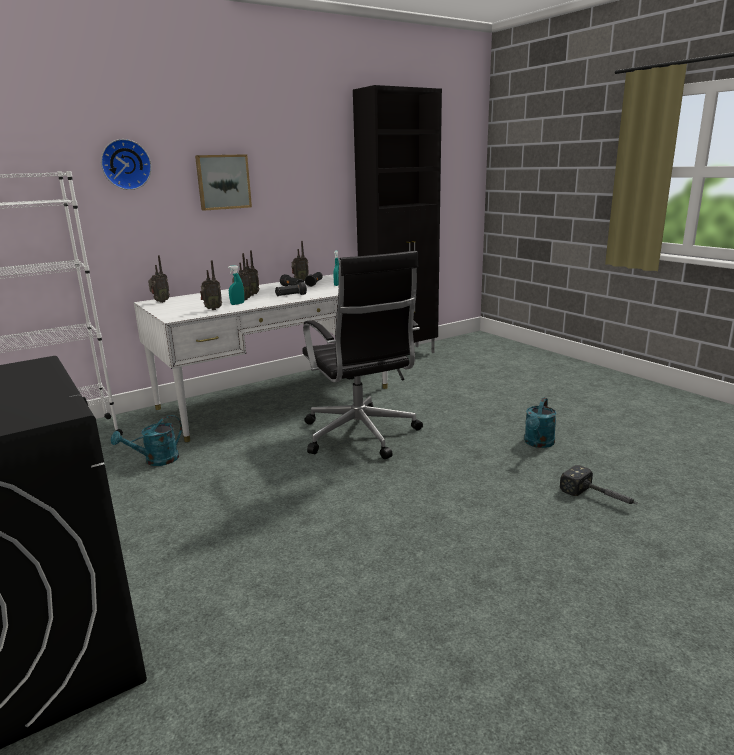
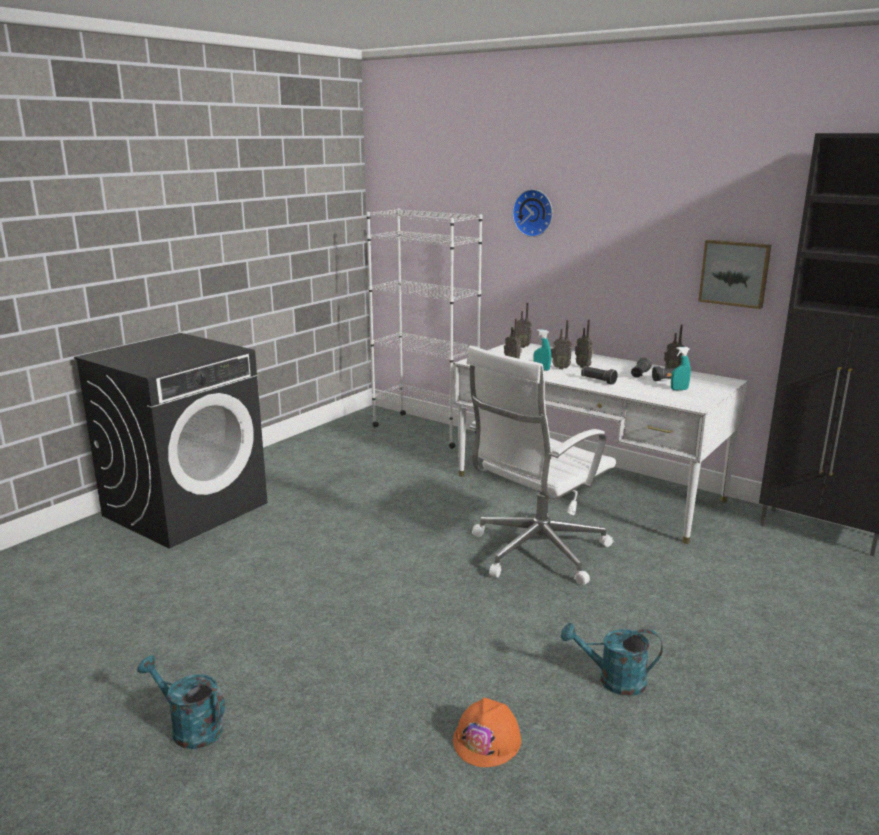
camera: 70 degrees right, 0 degrees up
turquoise watering can [111,415,182,466] -> turquoise watering can moved to [137,655,225,749]
picture [195,154,252,211] -> picture moved to [698,240,772,309]
black office chair [302,251,423,459] -> white office chair [467,346,616,585]
hammer [560,465,638,504] -> orange hard hat [453,698,521,767]

